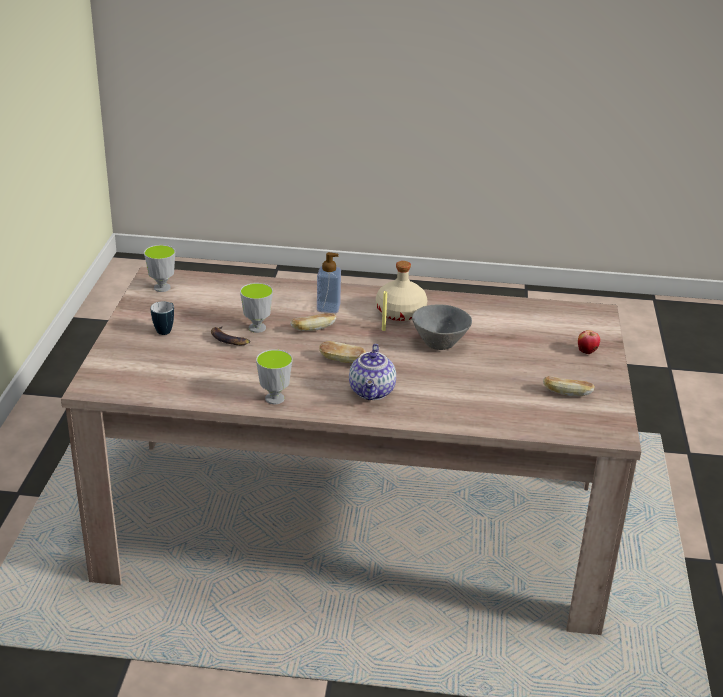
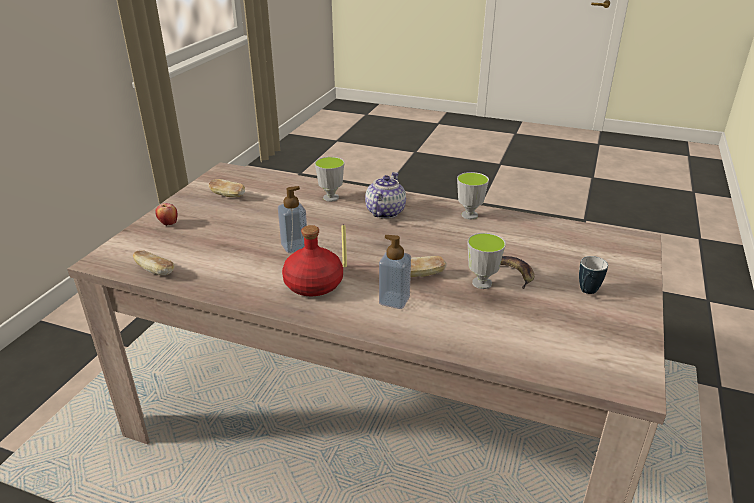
camera: 165 degrees left, 0 degrees up
cup [144,245,175,292] -> cup moved to [315,157,345,202]
bread [319,341,366,363] -> bread moved to [133,251,174,275]
beige bottle [376,261,428,321] -> red bottle [282,225,343,296]
grey bowl [412,304,472,350] -> soap dispenser [278,186,307,253]

